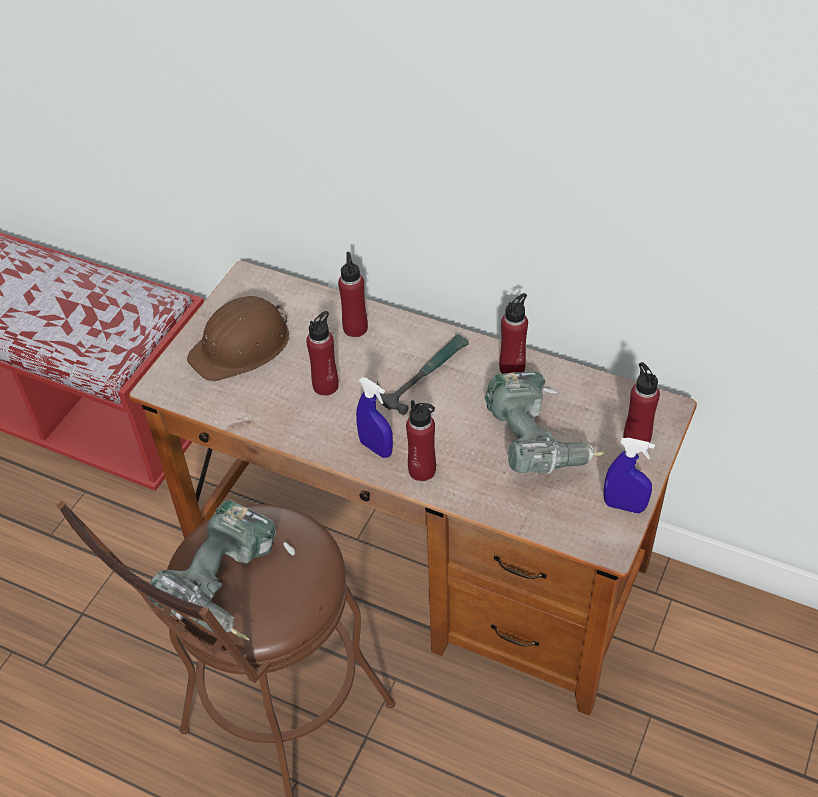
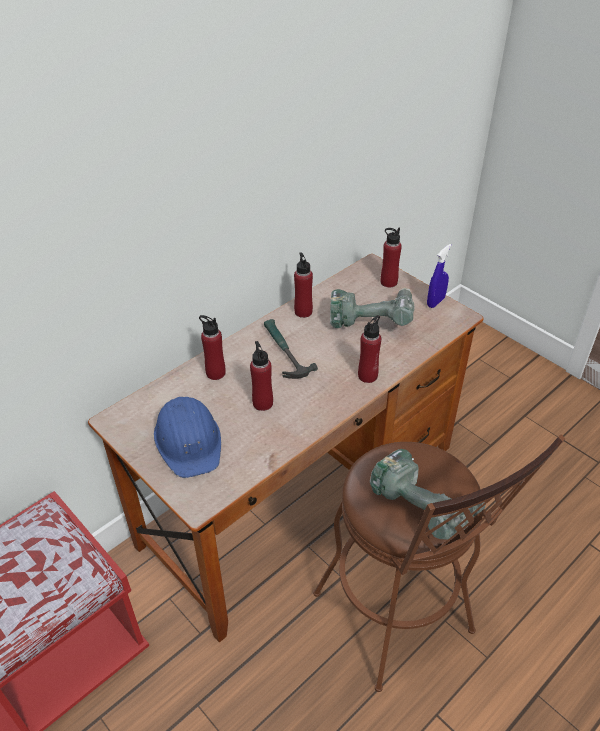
camera: 70 degrees left, 5 degrees down
brown hard hat [187,296,289,381] -> blue hard hat [154,397,221,478]
blue spray bottle [356,377,393,458] -> none

